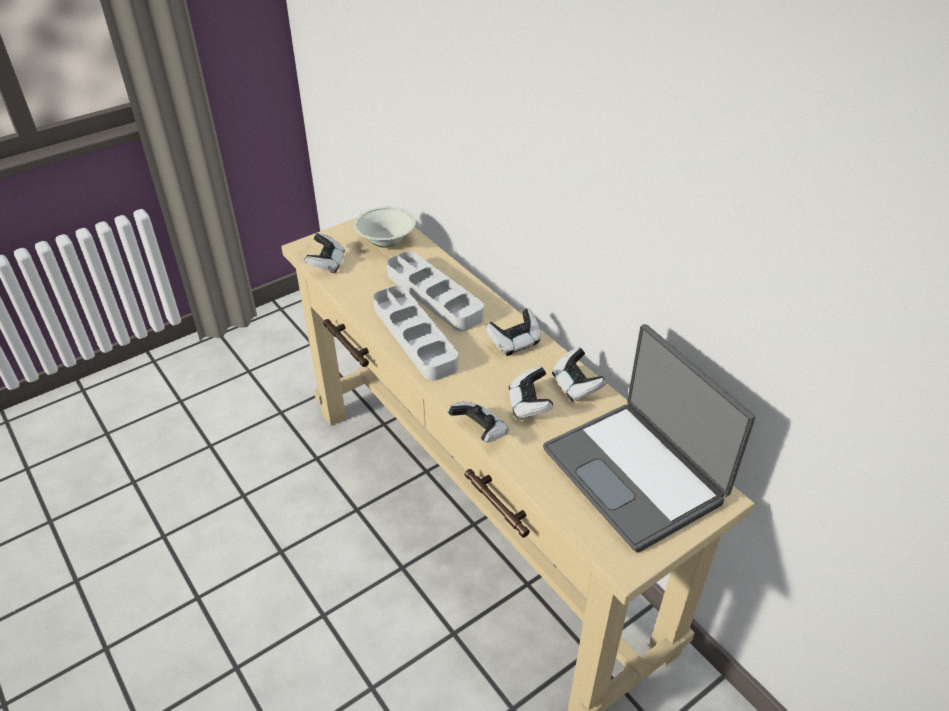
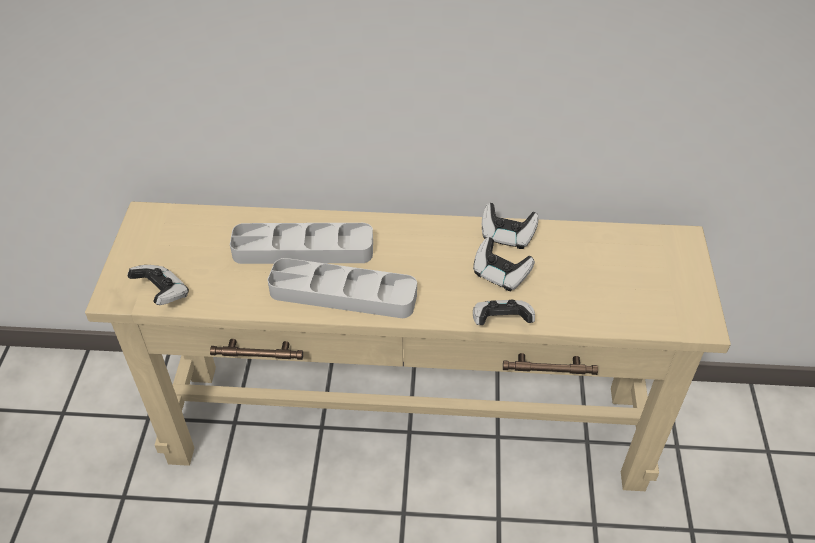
camera: 50 degrees left, 5 degrees up
white bowl [354,207,416,248] -> none
game controller [486,308,541,356] -> none
laptop [543,324,755,552] -> none

